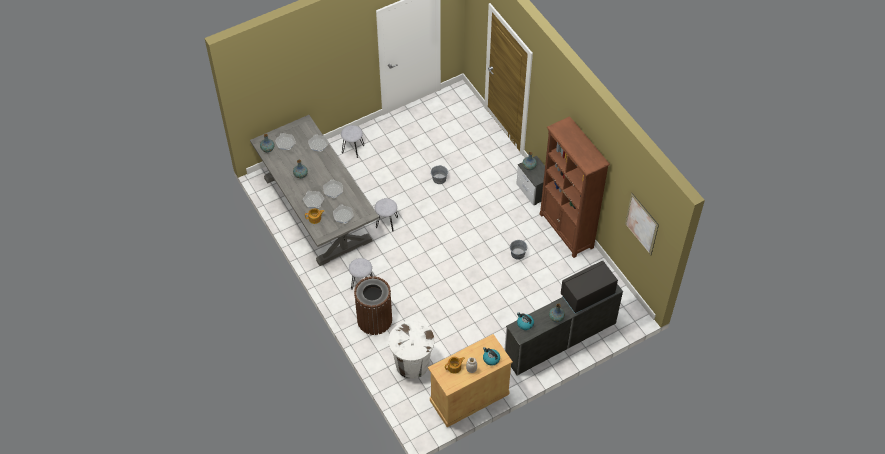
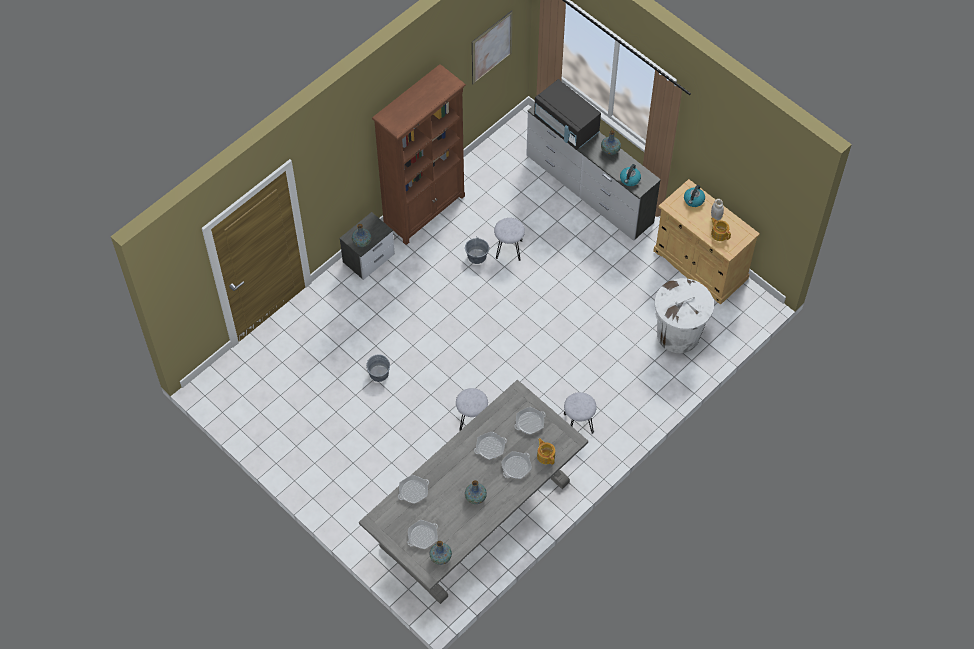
camera: 105 degrees left, 5 degrees up
grey stool [341,125,364,158] -> grey stool moved to [494,218,525,261]
brown trash can [354,276,392,335] -> none

